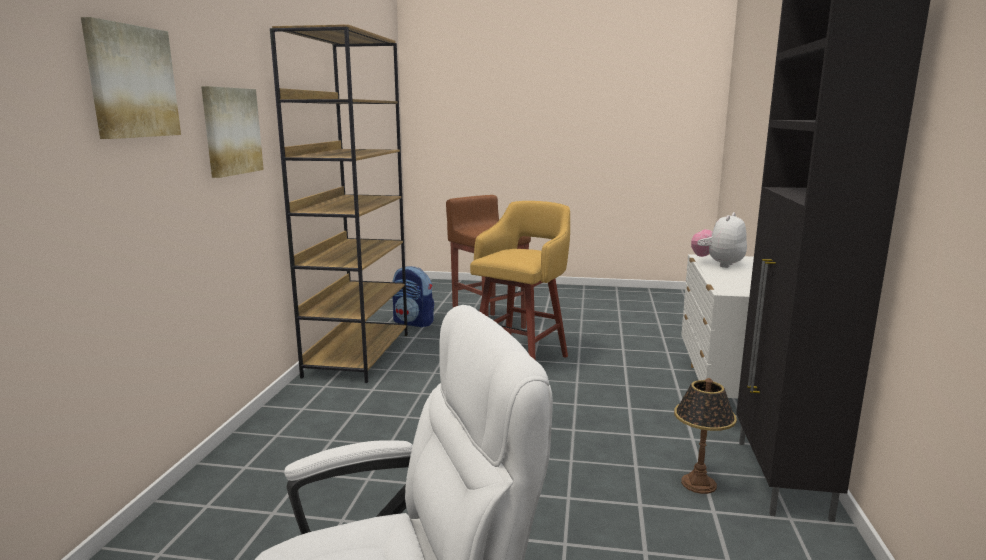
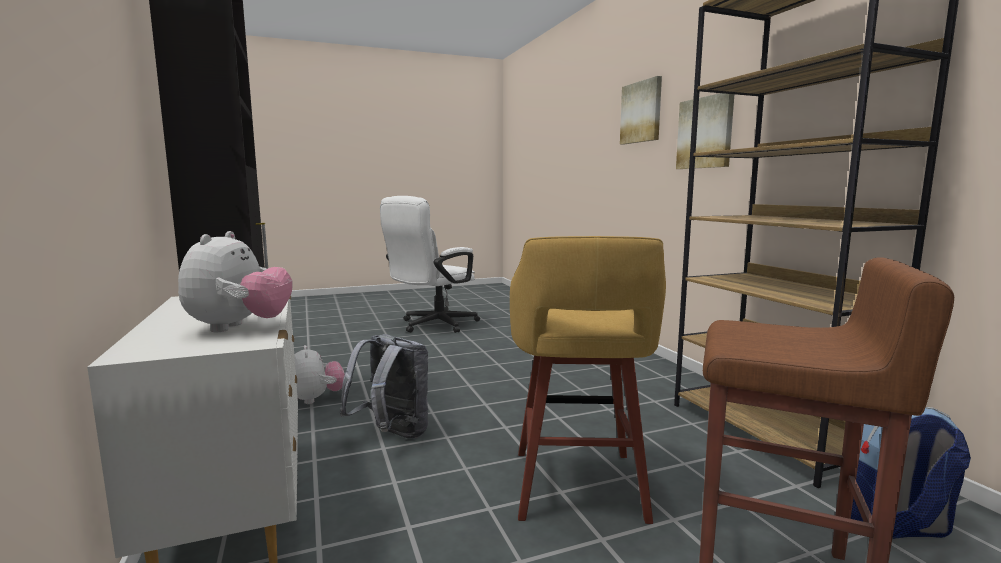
camera: 150 degrees right, 5 degrees down
table lamp [674,378,737,494] -> plush toy [294,345,345,404]
none -> grey backpack [339,334,428,439]

